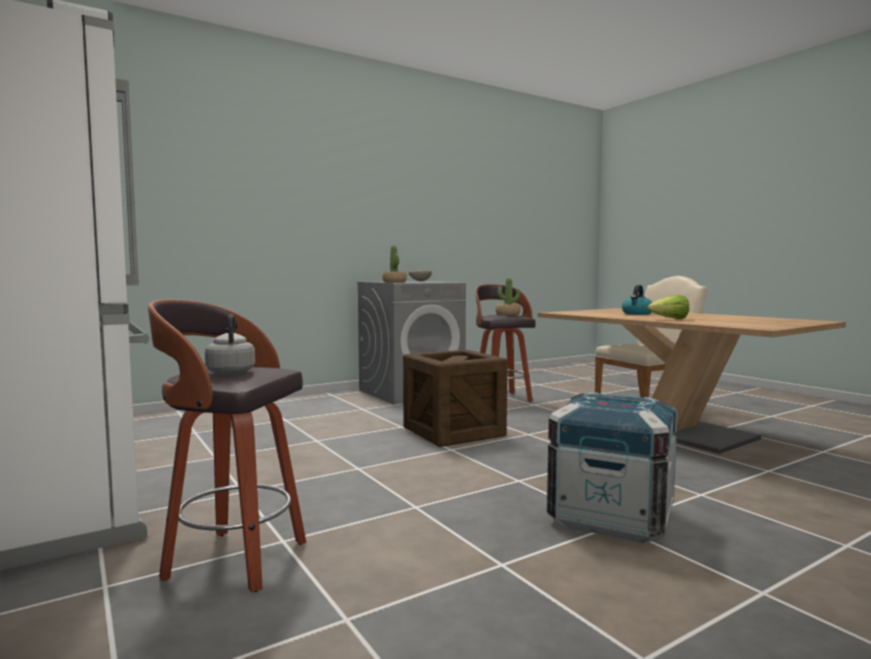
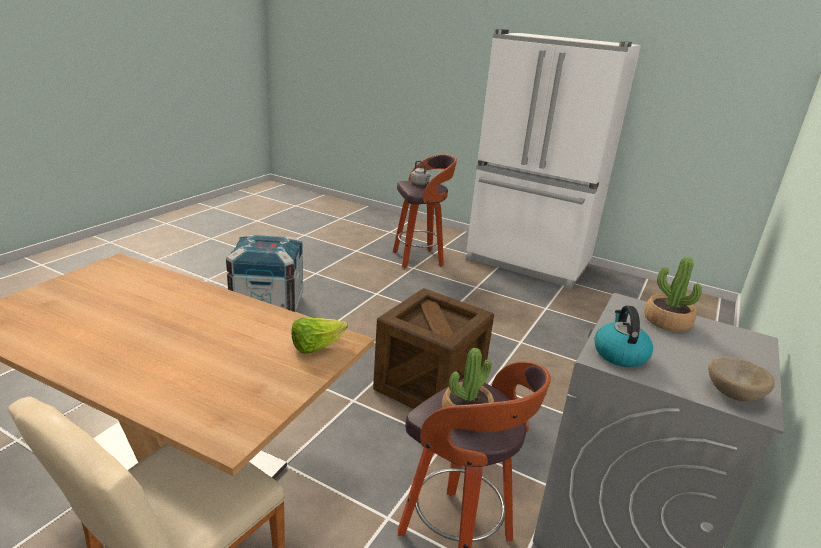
camera: 150 degrees right, 20 degrees up
kettle [622,285,653,315] -> kettle moved to [594,306,653,367]
lettuce [648,295,689,319] -> lettuce moved to [291,317,348,354]

